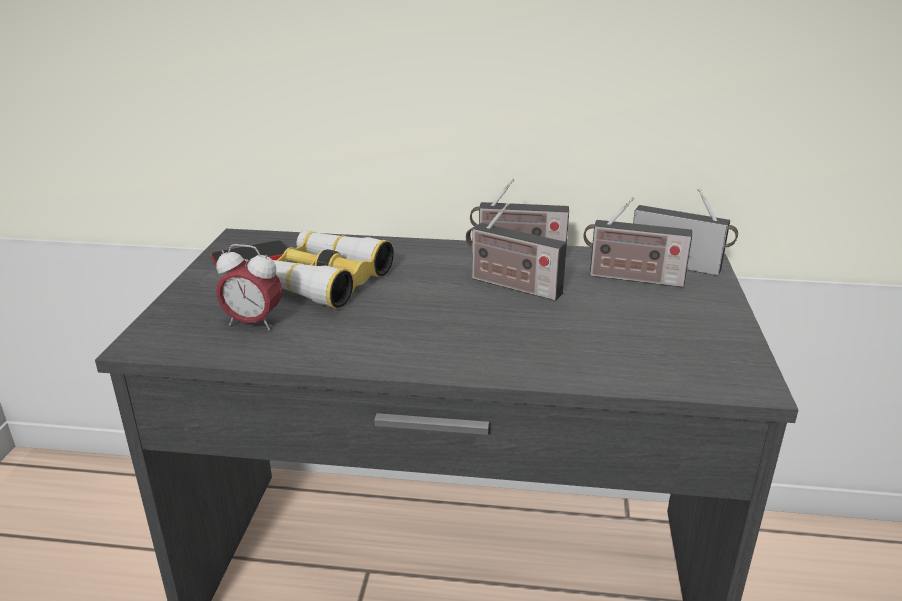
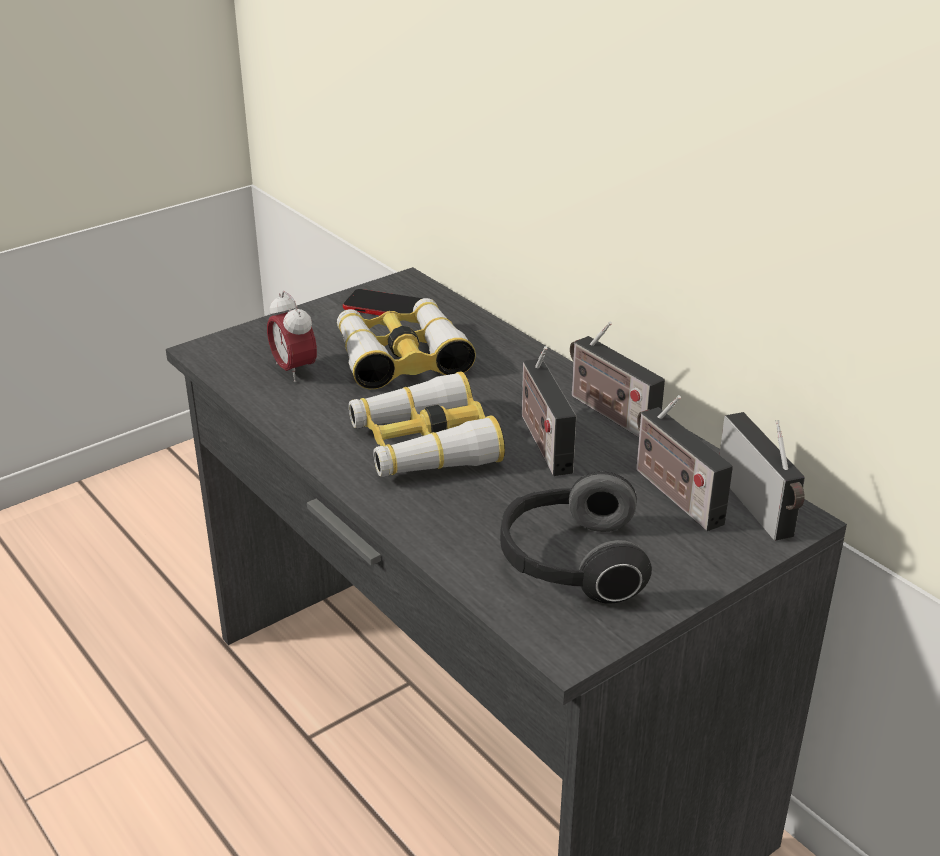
camera: 45 degrees right, 5 degrees up
none -> binoculars [349,372,505,477]
none -> headphones [500,471,652,603]

